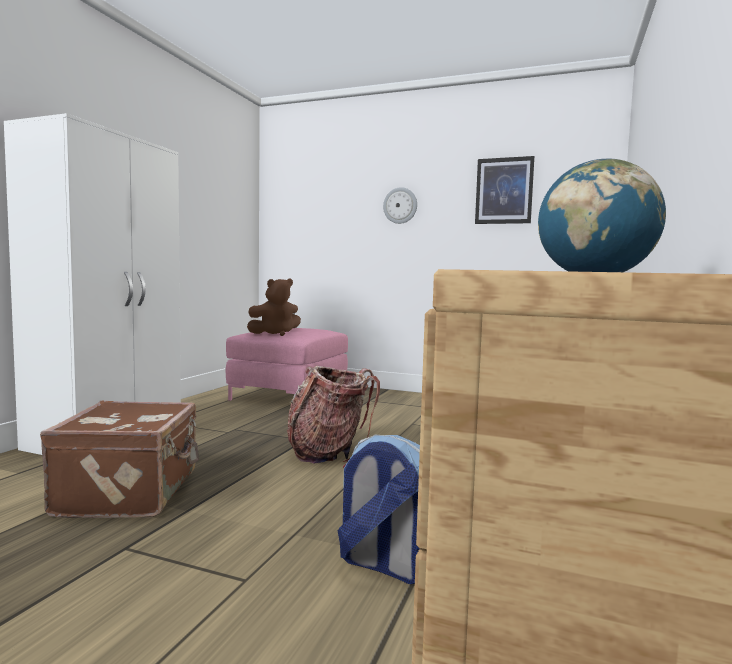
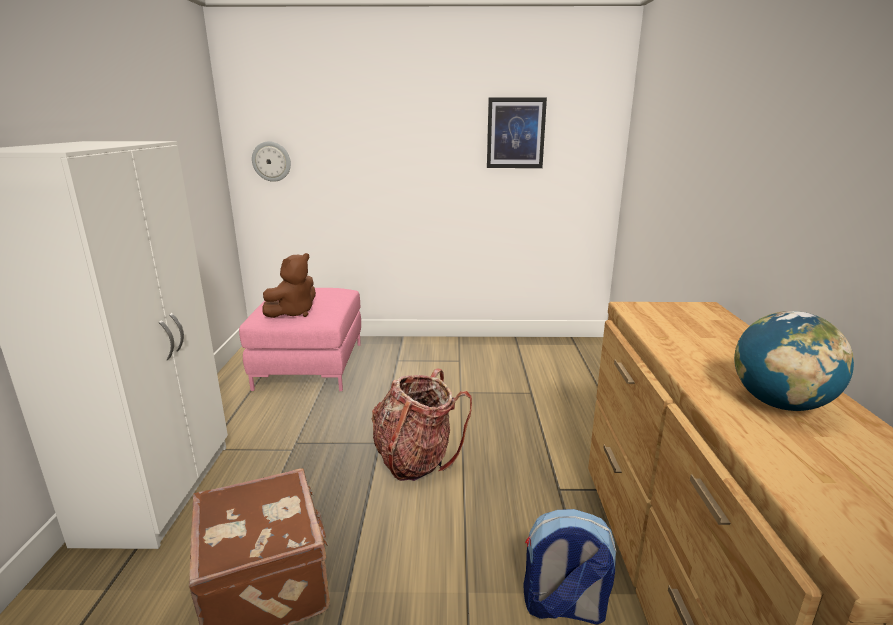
camera: 20 degrees left, 15 degrees up
wall clock [383,187,417,224] -> wall clock moved to [252,141,291,182]

